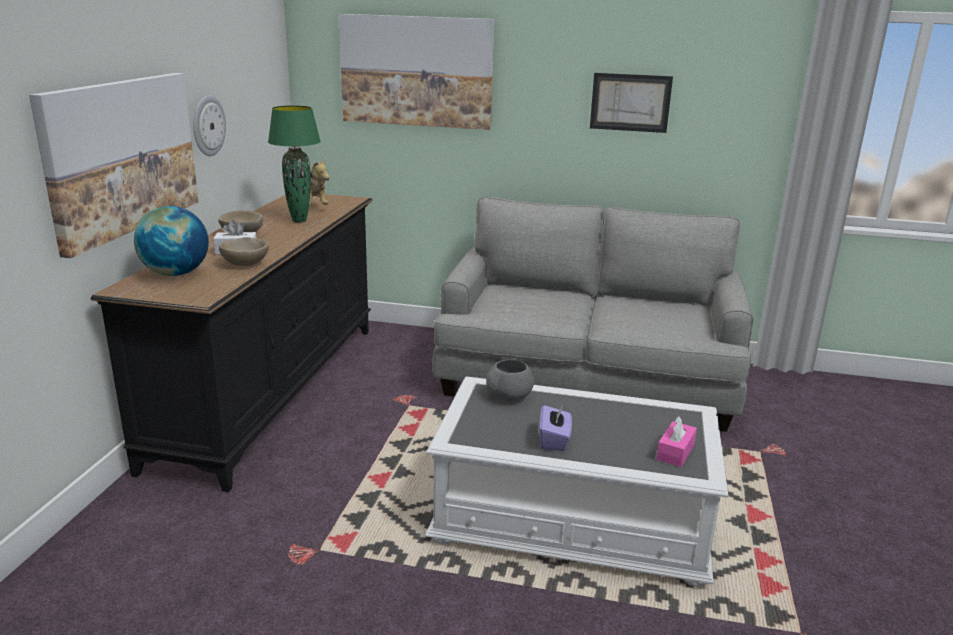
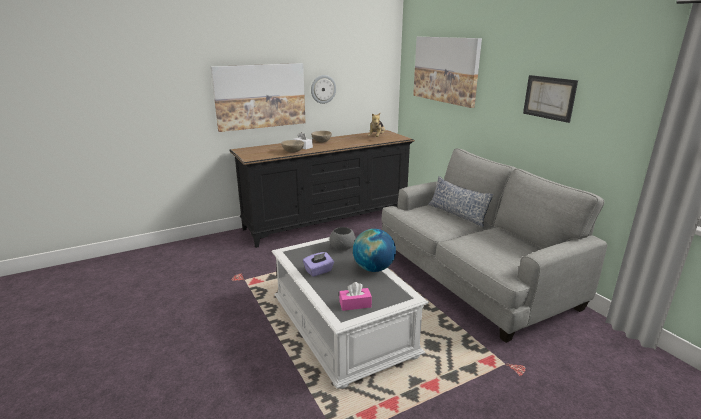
camera: 50 degrees right, 0 degrees up
globe [134,206,209,276] -> globe moved to [353,229,396,272]
green table lamp [268,105,321,223] -> none
none -> pillow [428,176,494,227]

